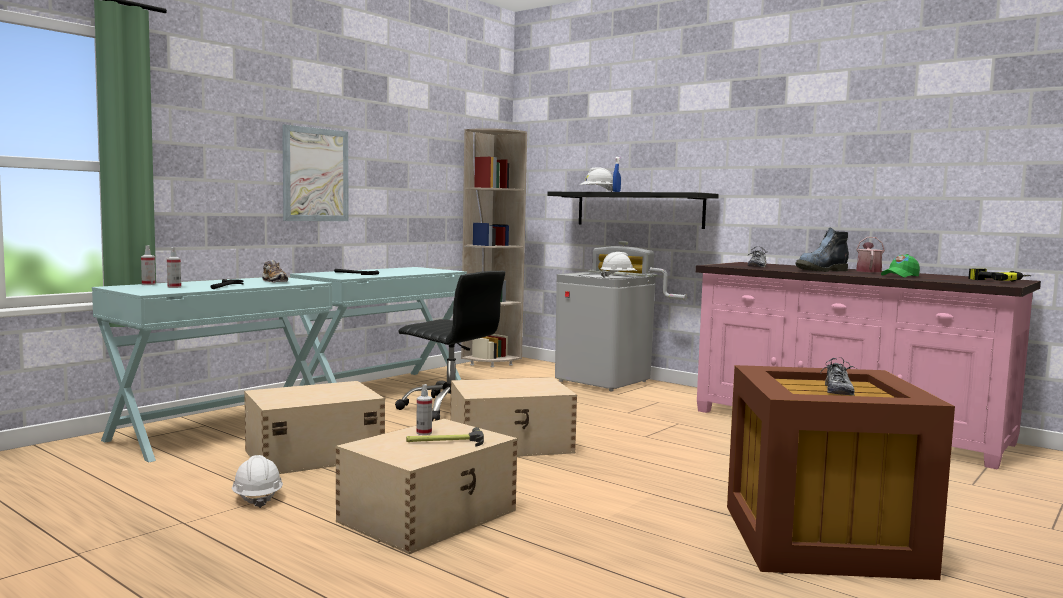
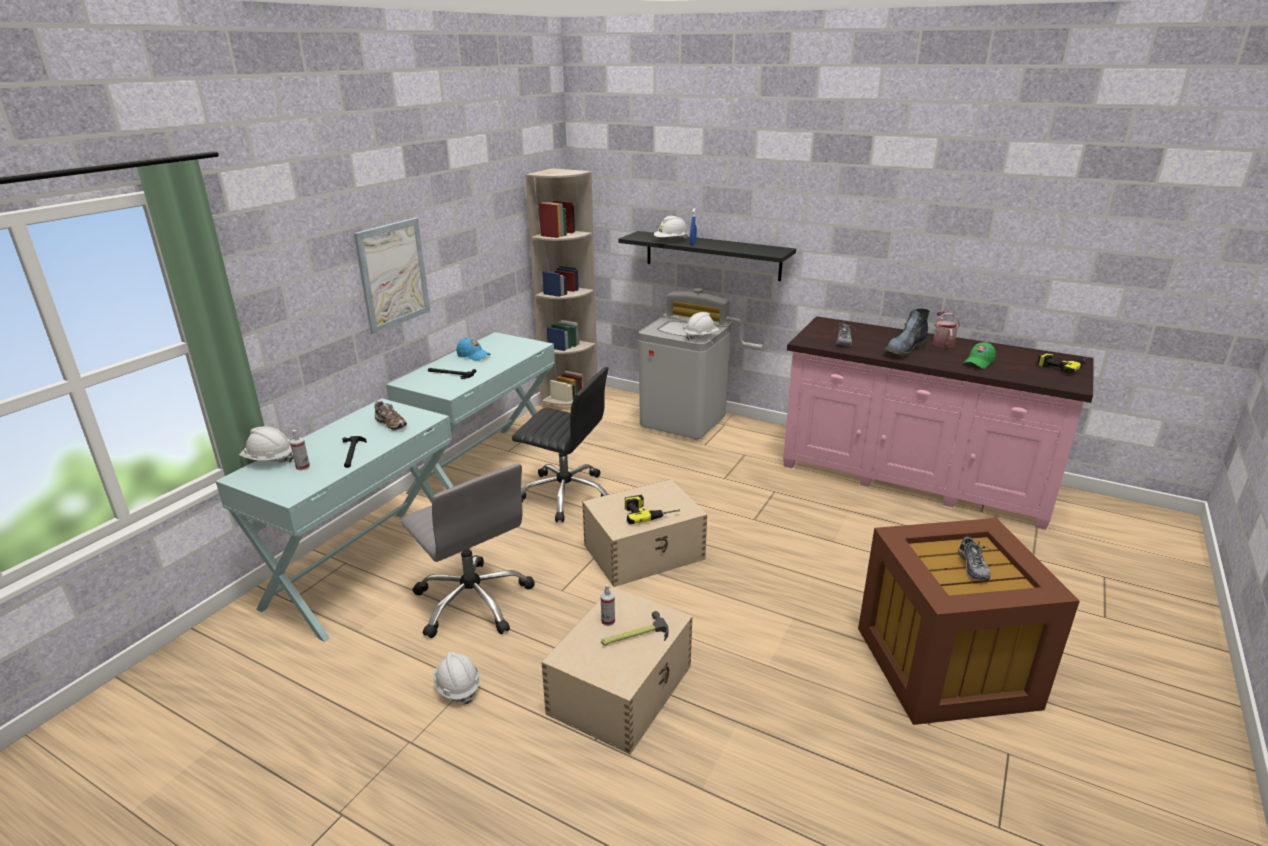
camera: 10 degrees left, 20 degrees up
spray bottle [141,245,155,285] -> white hard hat [239,426,294,463]
beige storage box [244,381,385,474] -> grey office chair [401,463,535,638]
none -> blue cap [457,338,491,361]
none -> power drill [625,495,680,524]

